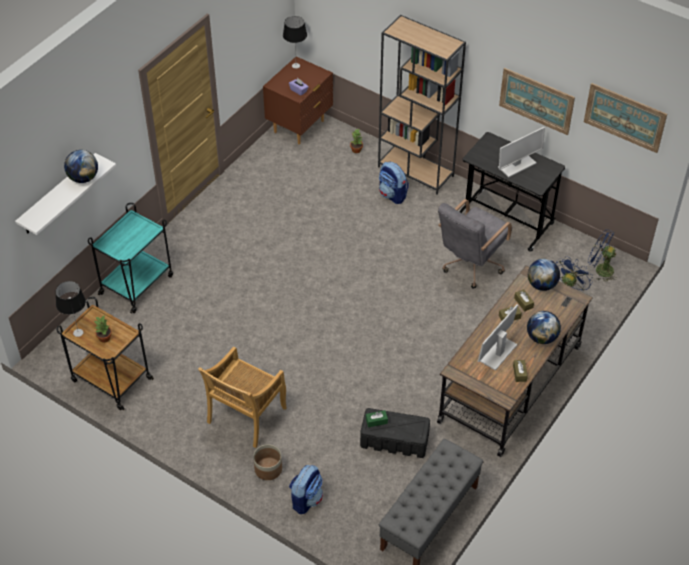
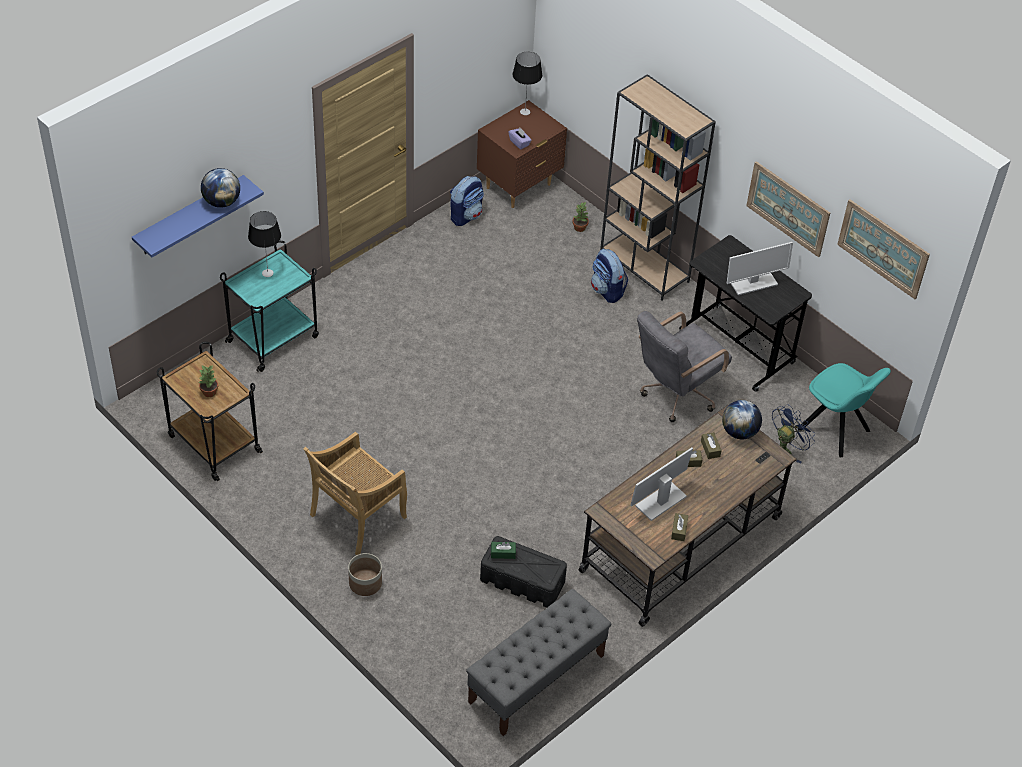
camera: 10 degrees right, 0 degrees up
white shelf [15,153,116,235] -> blue shelf [132,175,264,258]
table lamp [56,281,86,337] -> table lamp moved to [248,211,281,277]
backpack [289,465,323,514] -> backpack moved to [450,176,484,226]
globe [527,311,561,344] -> none
blue fan [588,229,617,282] -> turquoise chair [798,363,891,457]

